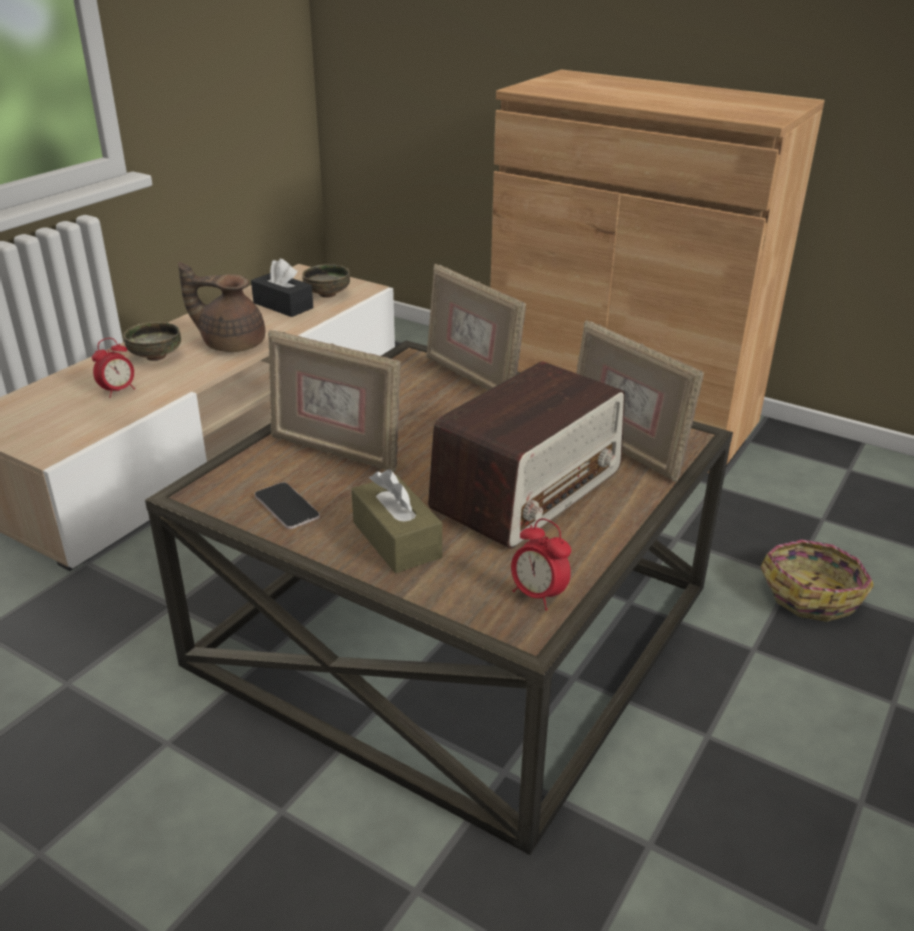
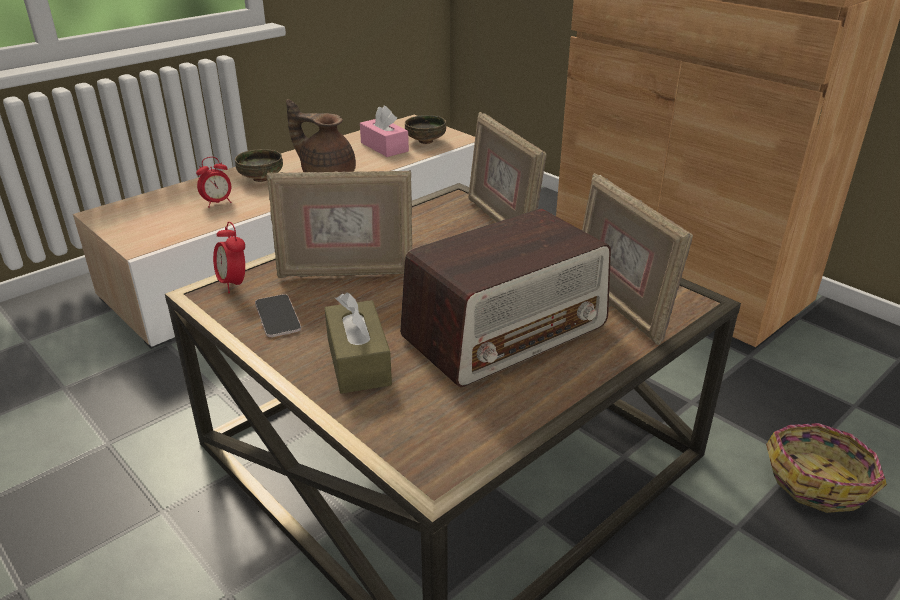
camera: 15 degrees right, 0 degrees up
black tissue box [251,258,313,317] -> pink tissue box [360,106,409,157]
picture frame [268,330,401,472] -> picture frame turned 45 degrees counterclockwise [267,170,412,278]
alarm clock [511,518,571,610] -> alarm clock moved to [213,222,245,293]

